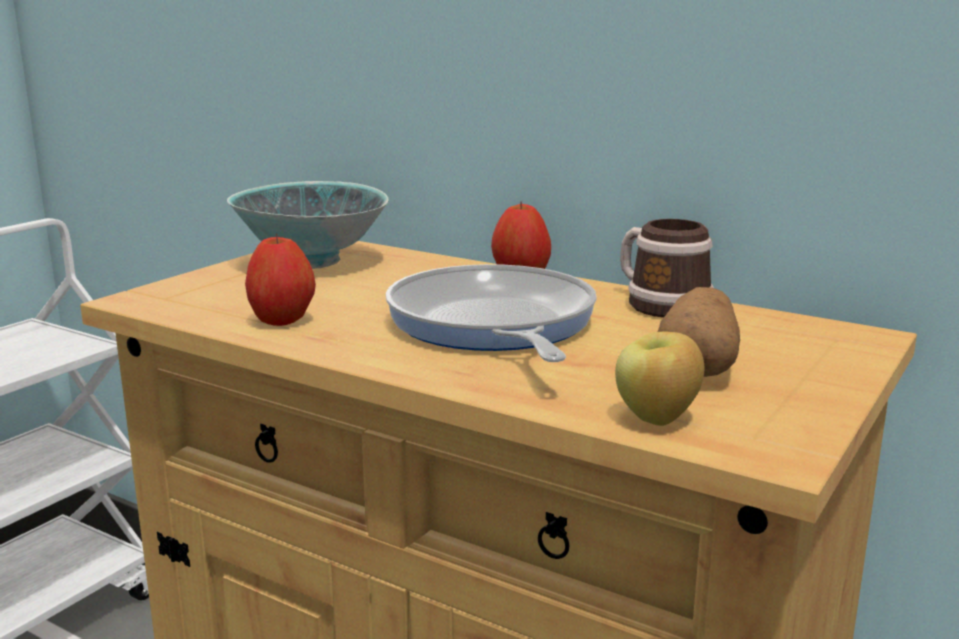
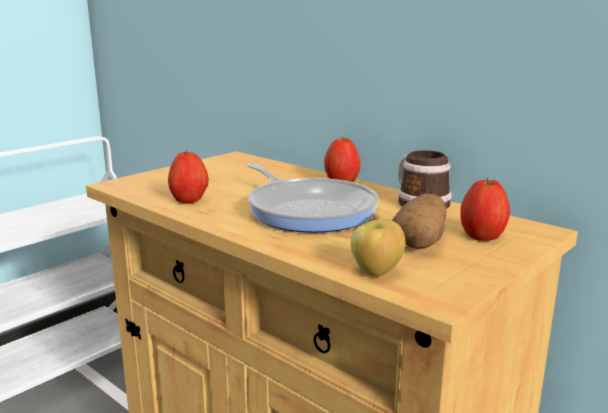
camera: 10 degrees right, 0 degrees up
bowl [227,181,388,269] -> none
frying pan [386,264,597,362] -> frying pan turned 150 degrees clockwise [247,163,379,233]
none -> apple [460,178,510,241]

